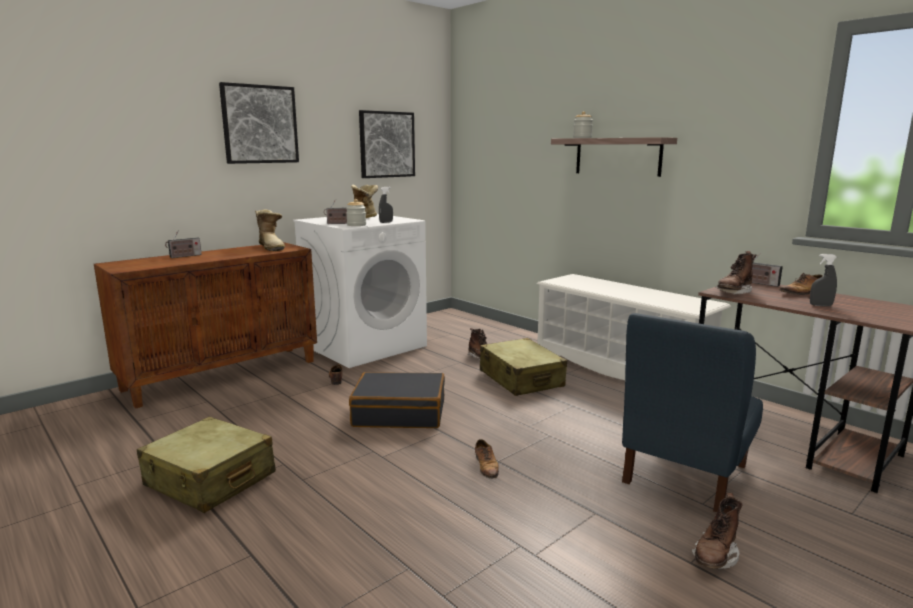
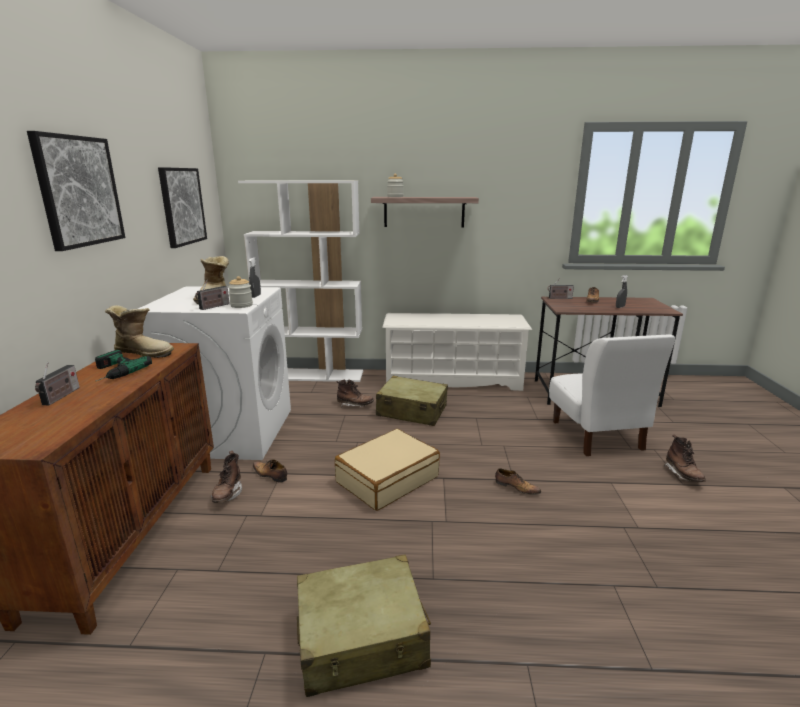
camera: 45 degrees left, 5 degrees up
black suitcase [349,372,445,428] -> beige suitcase [335,429,440,511]
blue chair [622,313,763,512] -> white chair [549,334,675,456]
brown boot [716,251,756,294] -> brown boot moved to [211,451,242,503]
none -> power drill [95,350,152,381]
none -> white bookcase [238,180,363,382]

